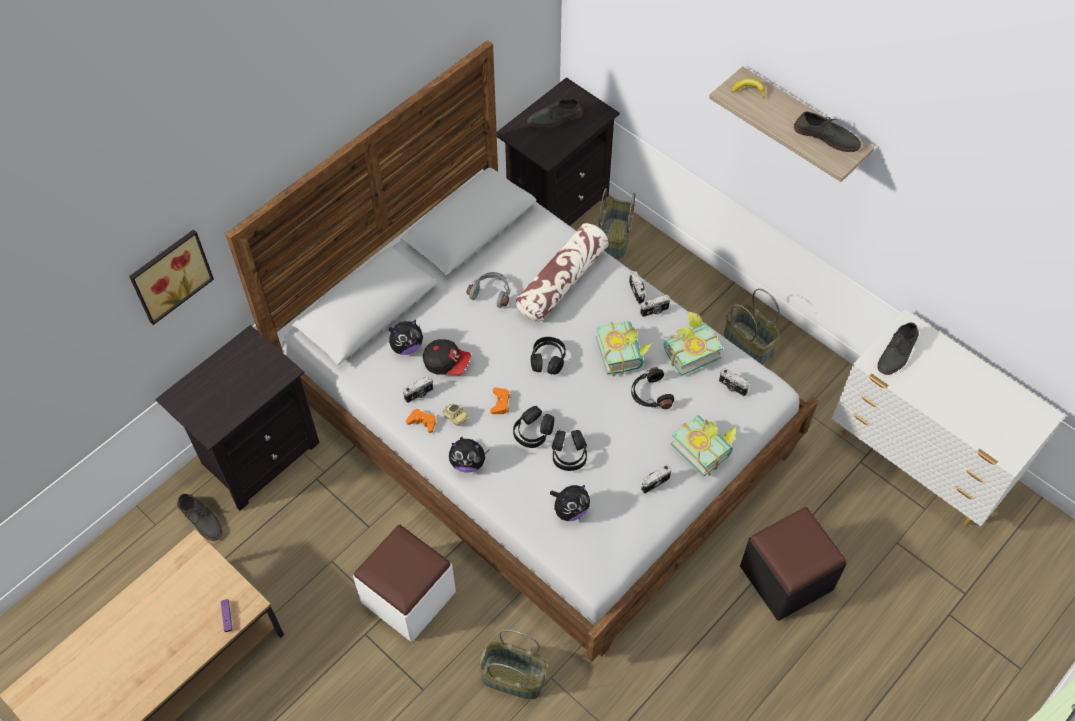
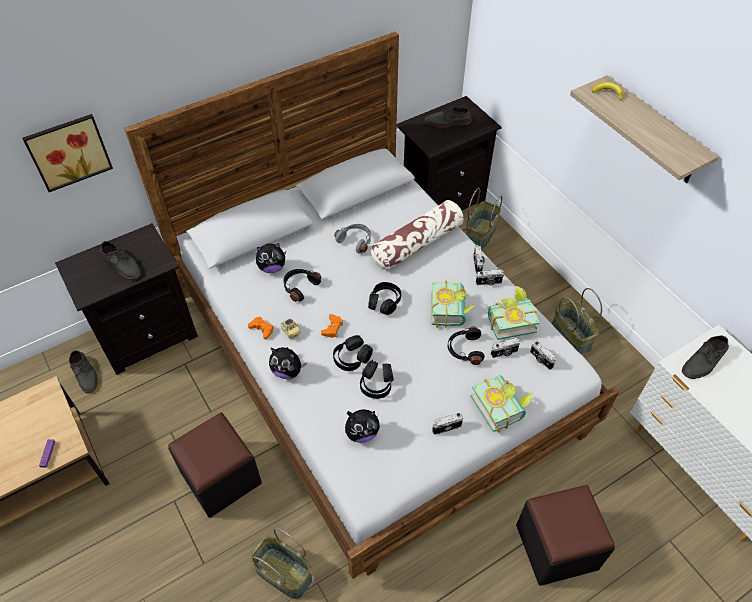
camera: 15 degrees right, 5 degrees down
white ottoman [353,525,456,642] -> black ottoman [168,412,262,518]
camera [403,376,433,403] -> camera moved to [491,338,520,358]
cap [423,339,471,375] -> black headphones [283,269,321,302]
grey shoe [794,111,861,152] -> grey shoe moved to [100,241,141,280]

